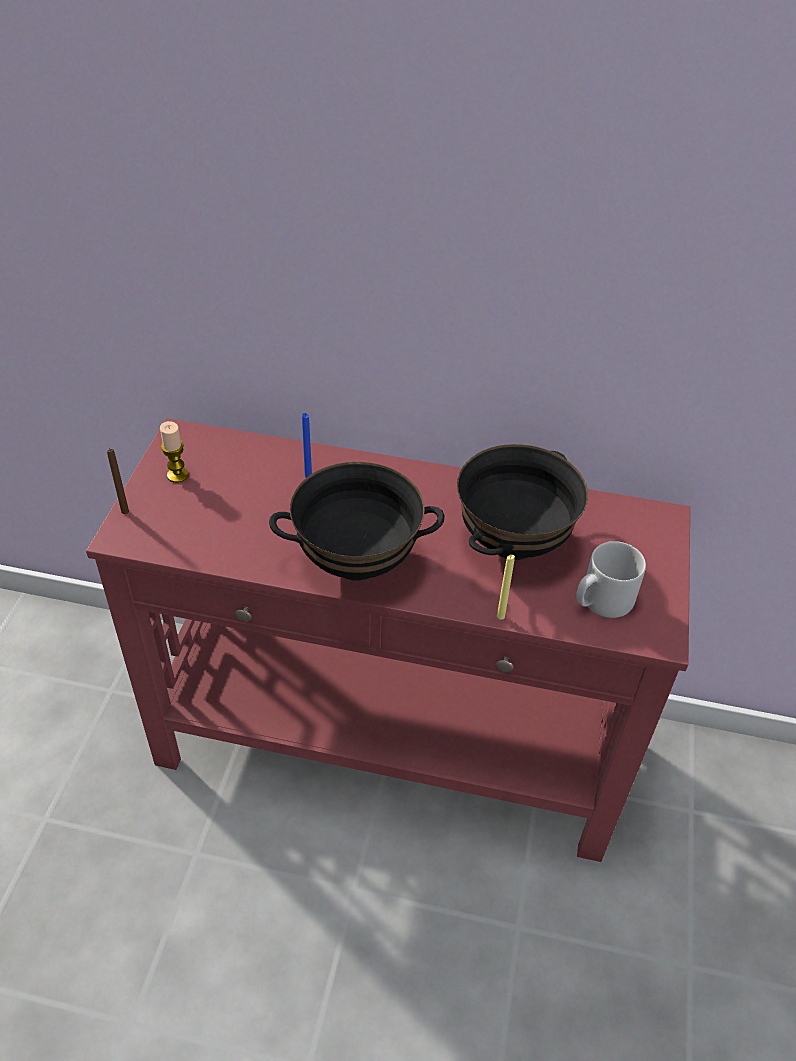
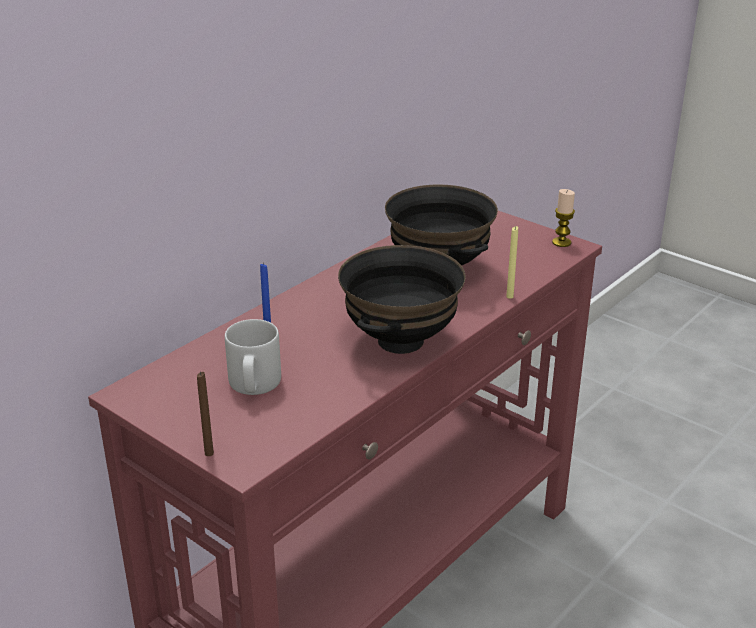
camera: 60 degrees left, 15 degrees down
candle [160,421,188,483] -> candle moved to [552,189,575,247]
grey mug [576,541,646,618] -> grey mug moved to [225,319,281,395]

